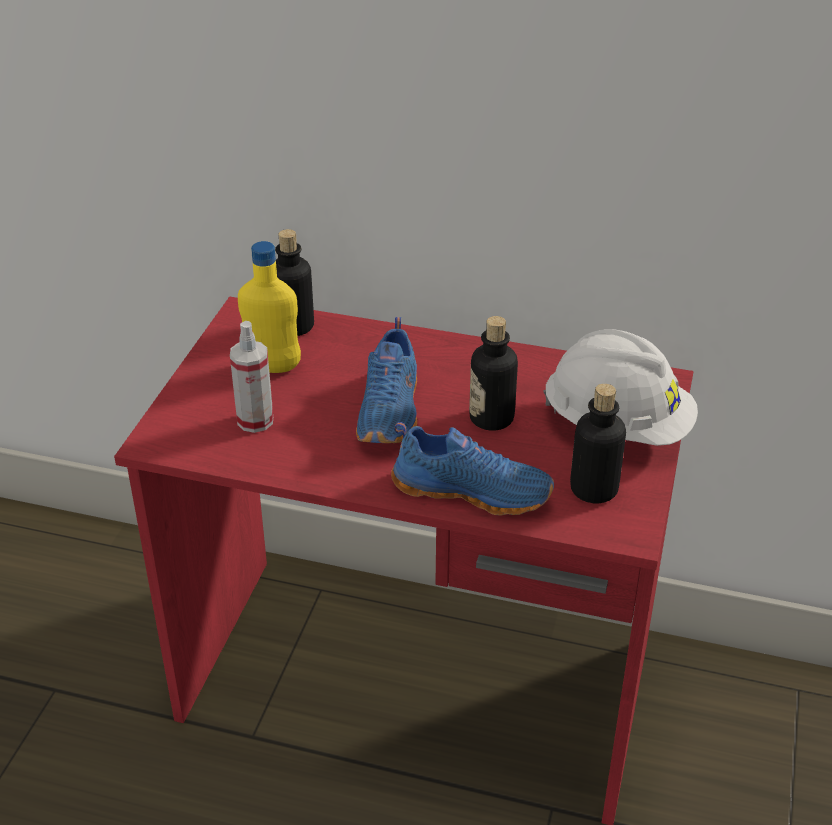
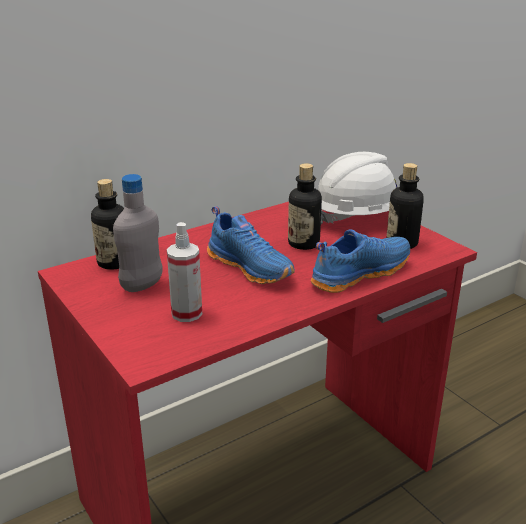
camera: 50 degrees left, 10 degrees down
yellow bottle [238,241,301,373] -> grey bottle [113,174,162,292]

